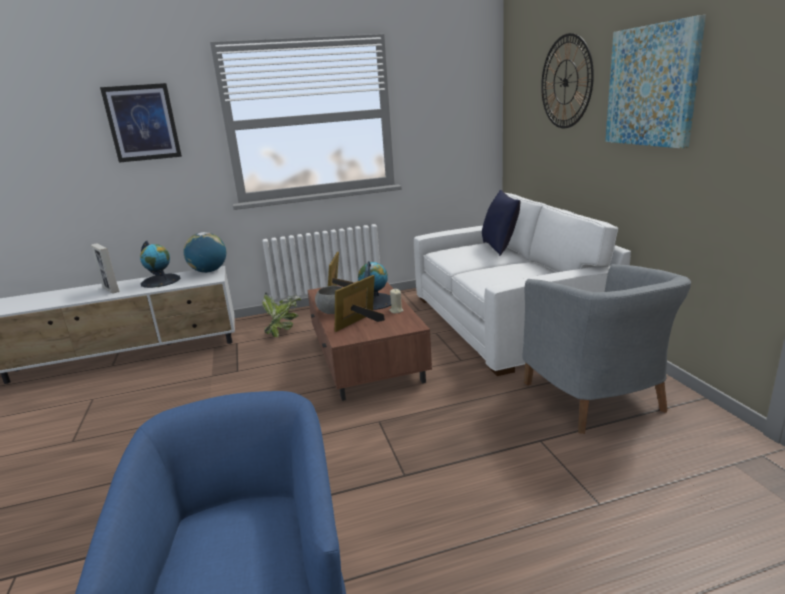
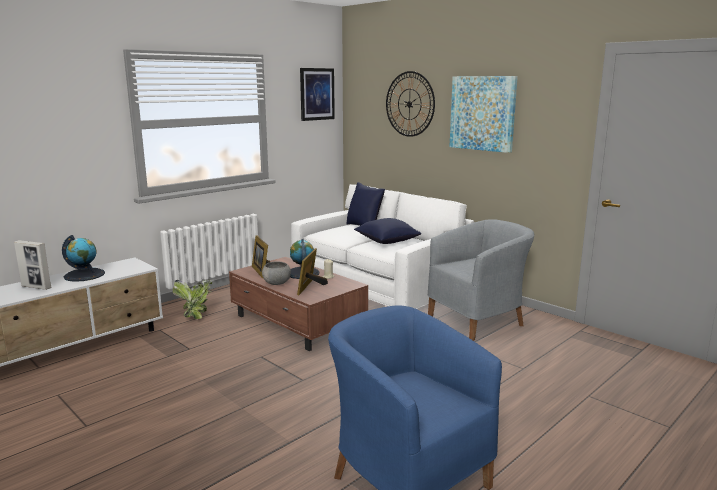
camera: 30 degrees left, 5 degrees down
picture [100,83,182,163] -> picture moved to [300,68,335,121]
globe [184,232,226,273] -> none
grey armchair [522,264,691,434] -> grey armchair turned 75 degrees counterclockwise [428,219,534,341]
none -> blue pillow [354,218,421,244]

